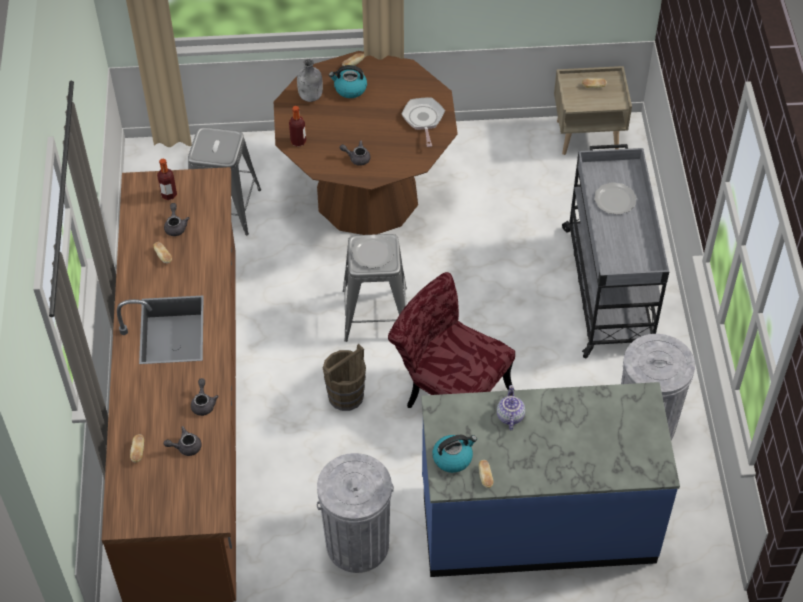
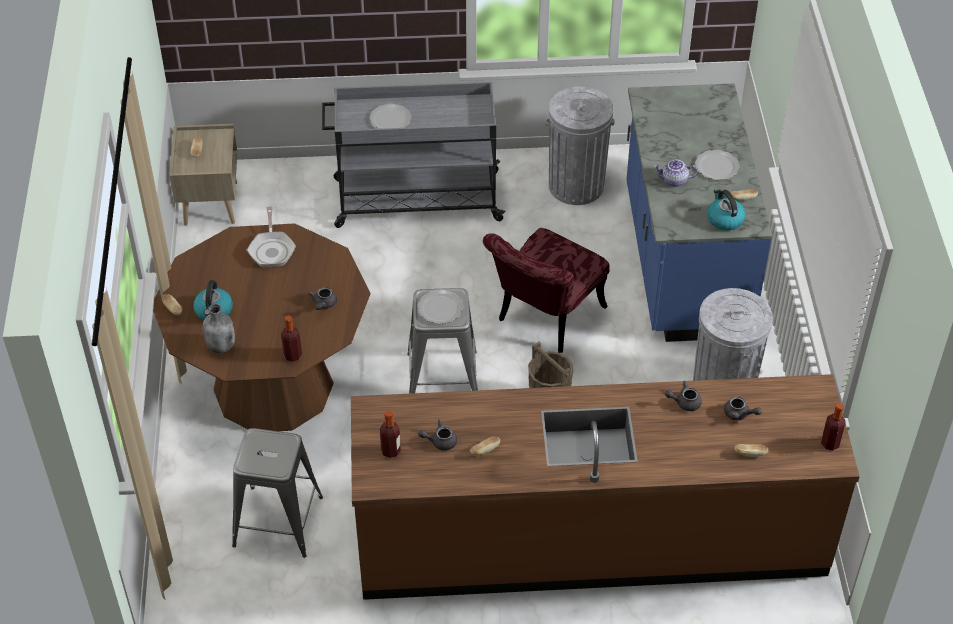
camera: 90 degrees left, 5 degrees down
grey teapot [164,426,202,456] -> grey teapot turned 45 degrees counterclockwise [724,396,762,420]
frying pan [402,97,445,147] -> frying pan turned 90 degrees counterclockwise [247,206,296,267]
none -> plate [695,150,740,180]
none -> bottle [821,403,846,451]

